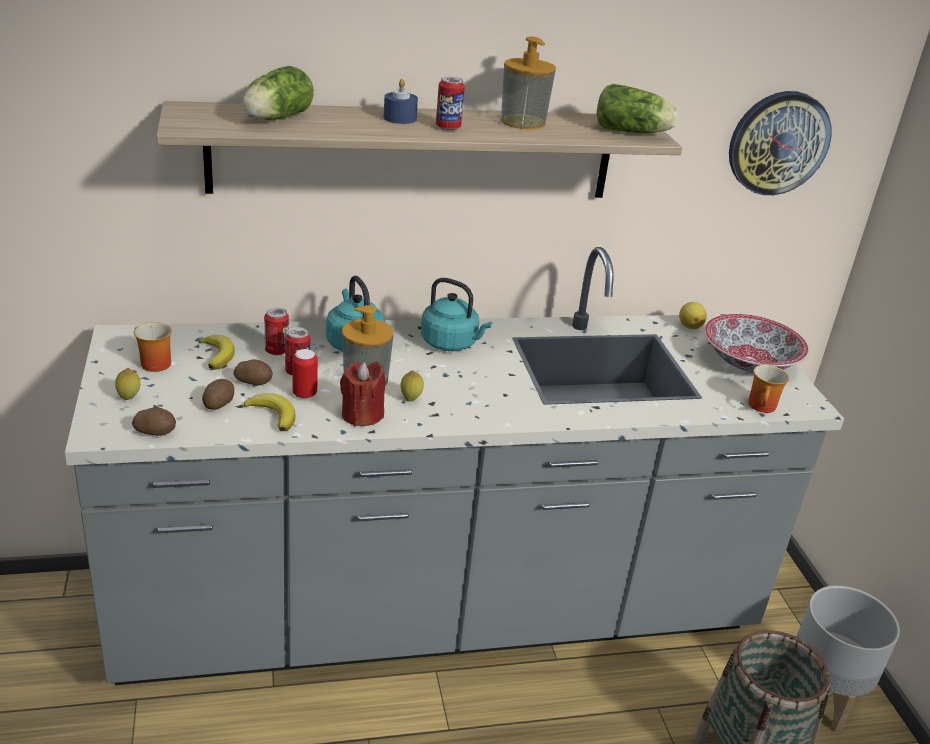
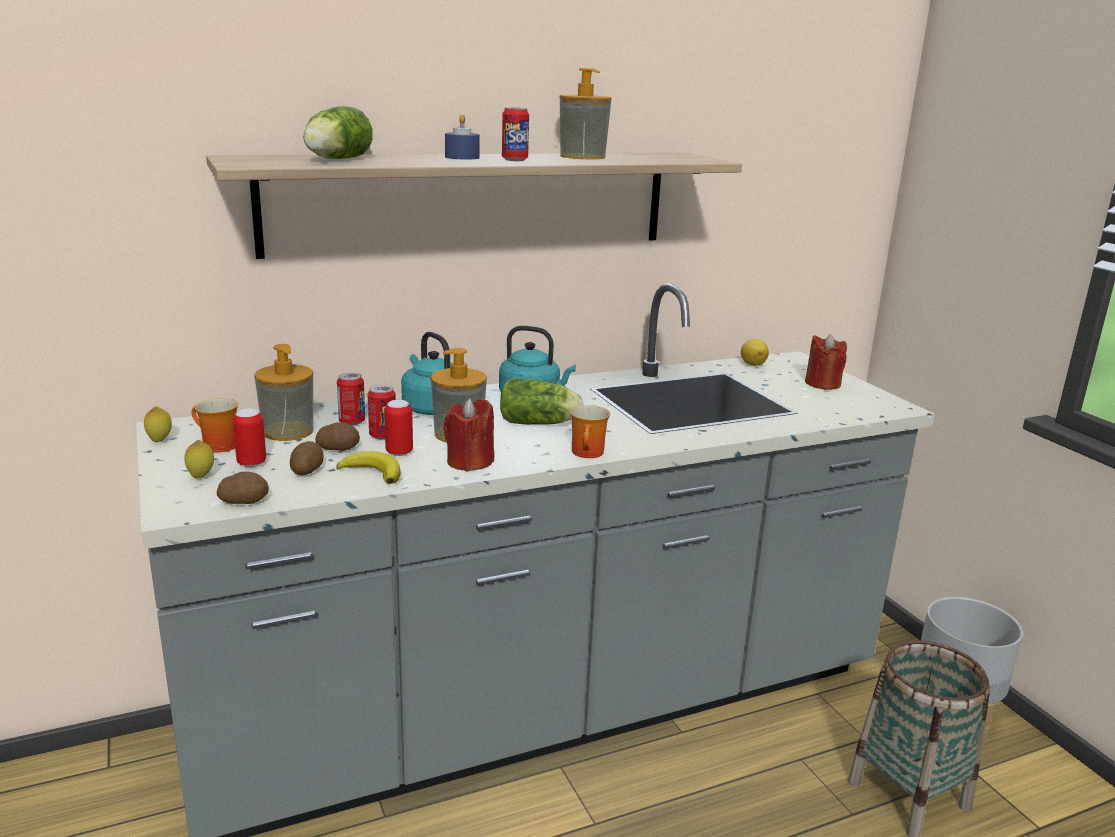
camera: 10 degrees left, 10 degrees down
banana [199,335,235,370] -> soap dispenser [254,344,313,441]
lemon [401,370,424,401] -> lemon moved to [144,406,172,442]
lettuce [597,84,677,133] -> lettuce moved to [500,378,583,425]
bowl [704,314,809,373] -> red candle [805,334,847,390]
wall clock [729,91,831,195] -> none
mug [748,365,789,413] -> mug moved to [570,405,611,458]
none -> can [233,409,266,467]

